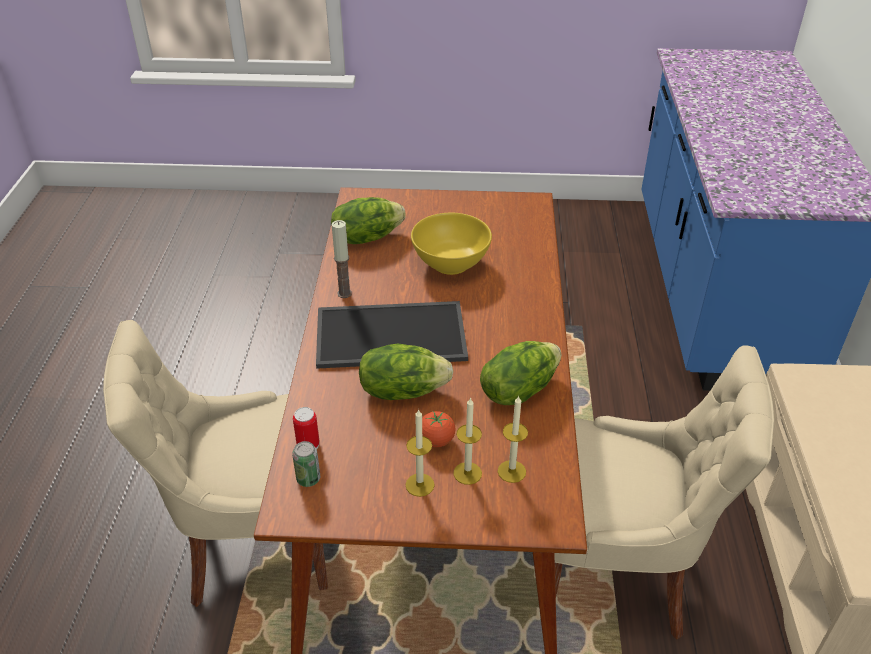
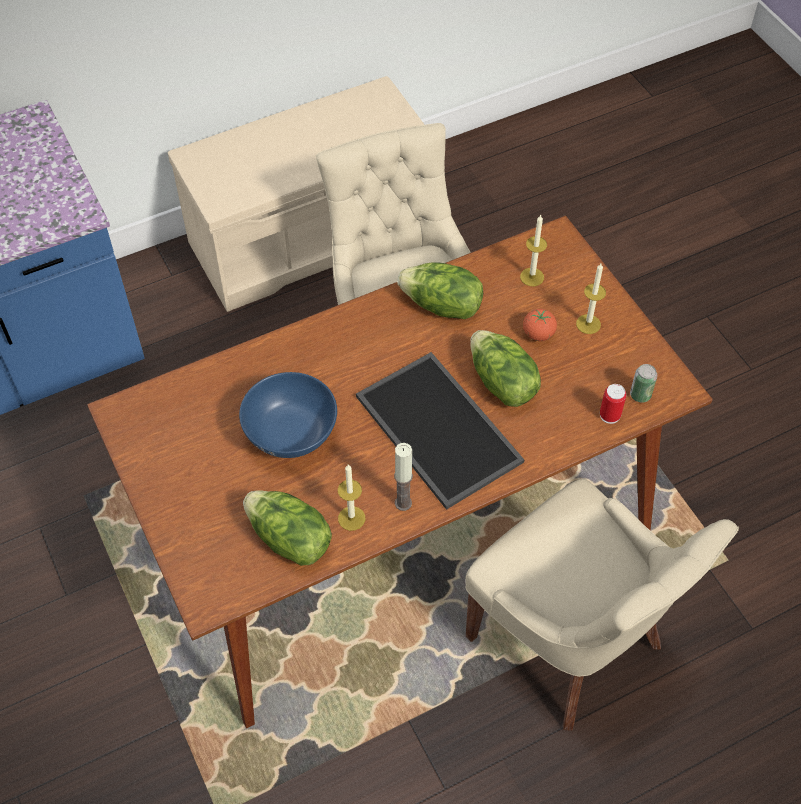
camera: 120 degrees left, 15 degrees up
yellow bowl [411,213,492,275] -> blue bowl [239,372,337,458]
candle [453,397,482,485] -> candle moved to [338,465,365,531]

